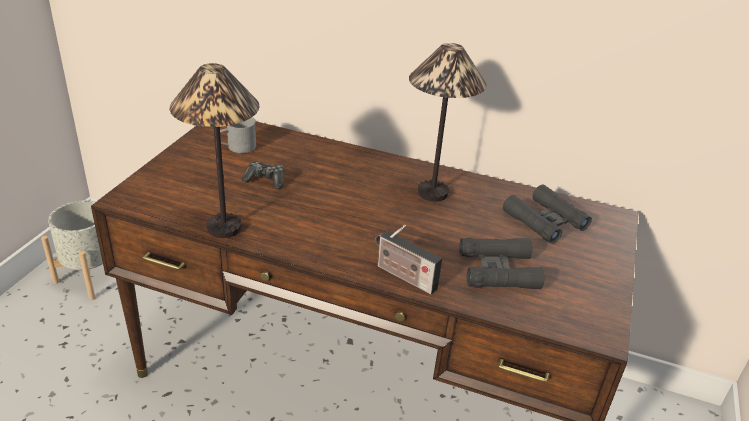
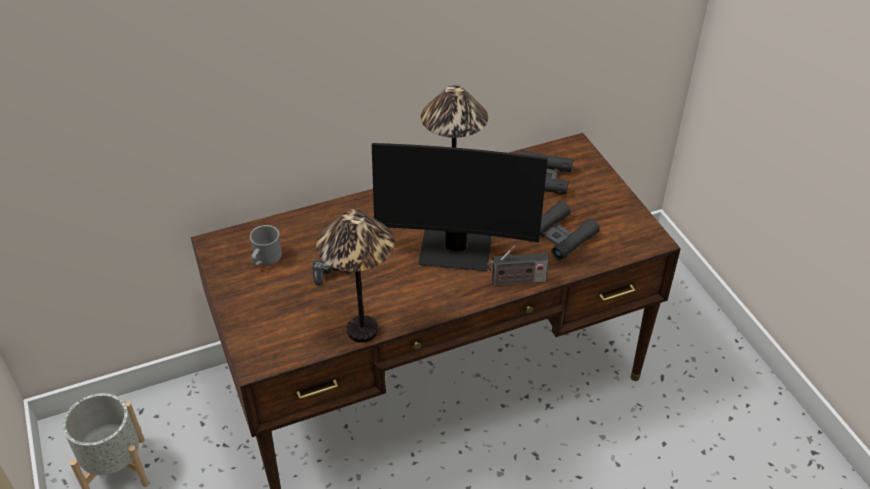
camera: 40 degrees left, 10 degrees up
none -> monitor [372,143,548,271]

